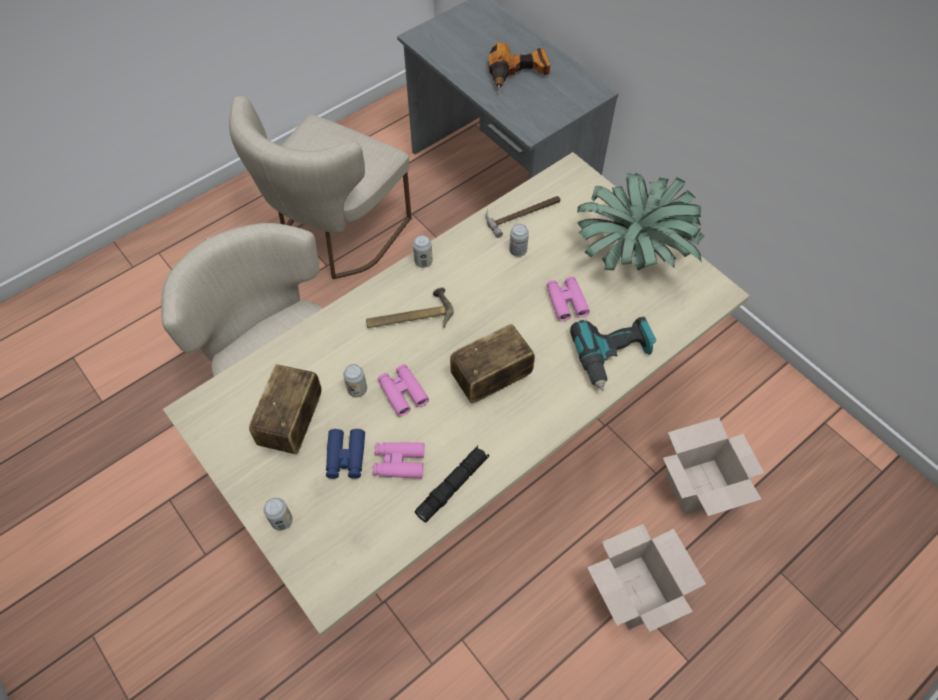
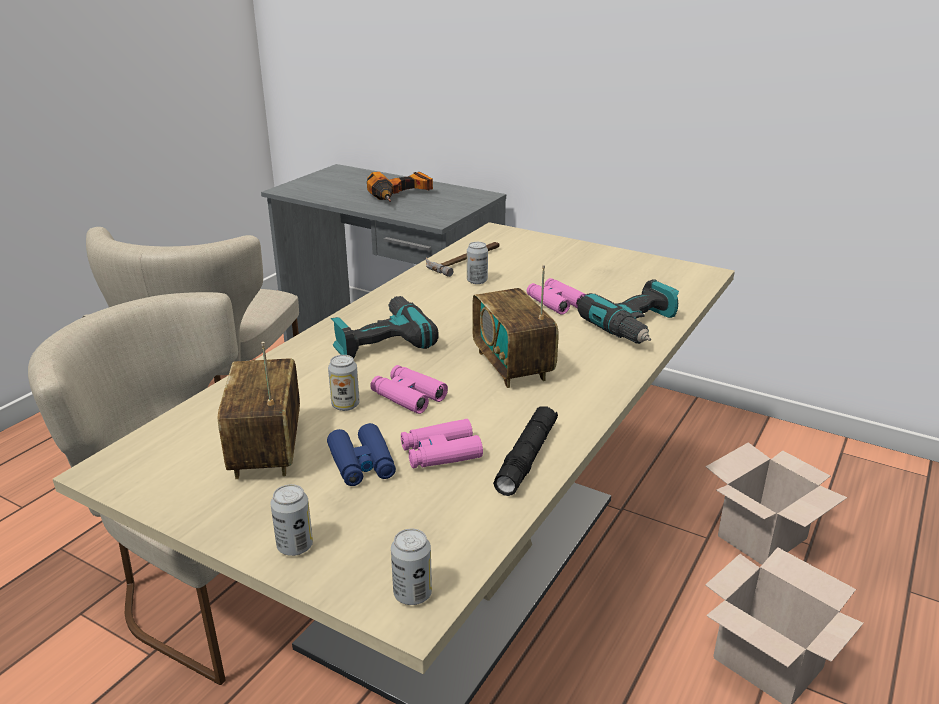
camera: 20 degrees left, 30 degrees down
hammer [366,287,454,328] -> power drill [330,296,439,358]
can [413,235,433,268] -> can moved to [391,529,432,605]
radio [450,324,535,403] -> radio turned 60 degrees counterclockwise [472,265,559,388]
potted plant [577,173,705,271] -> none

